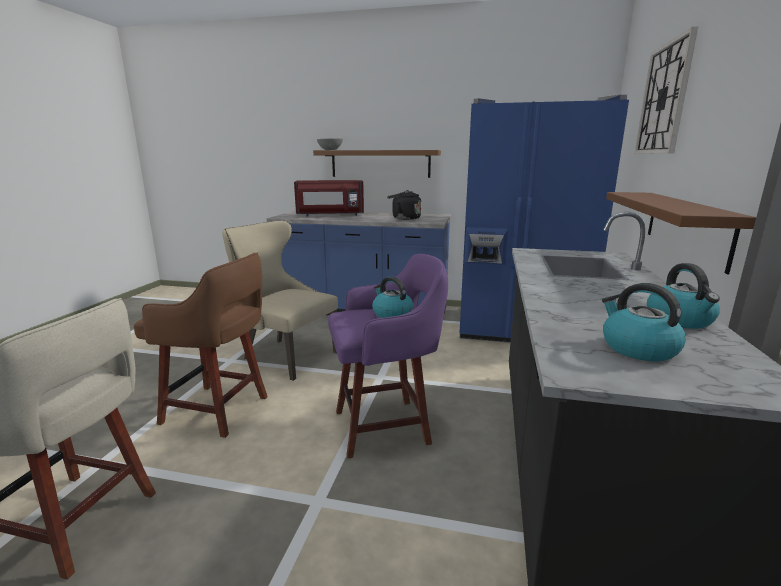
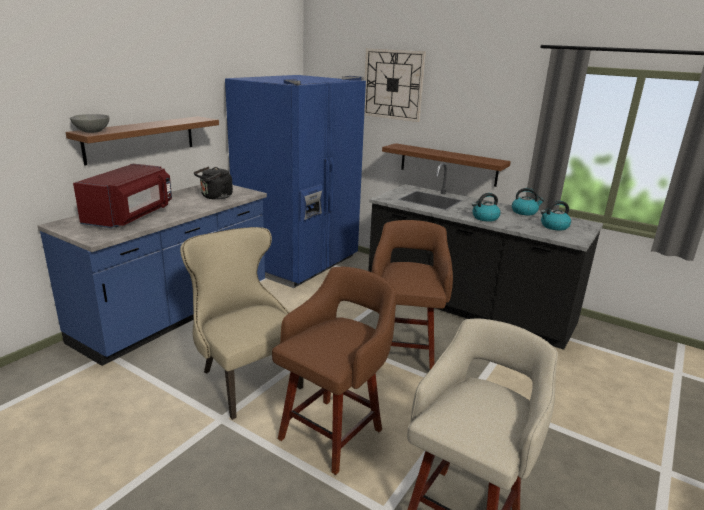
camera: 70 degrees left, 5 degrees up
beige chair [222,221,338,381] -> beige chair turned 90 degrees clockwise [180,227,303,420]
purple stool [328,254,448,458] -> brown stool [371,220,453,370]
kettle [372,276,413,318] -> kettle moved to [472,193,500,222]

